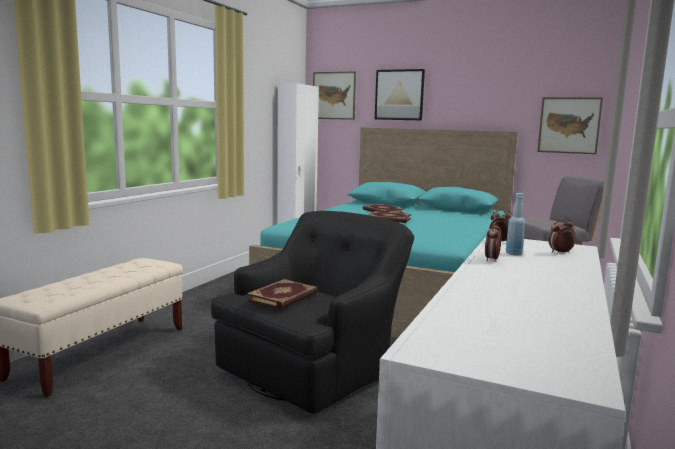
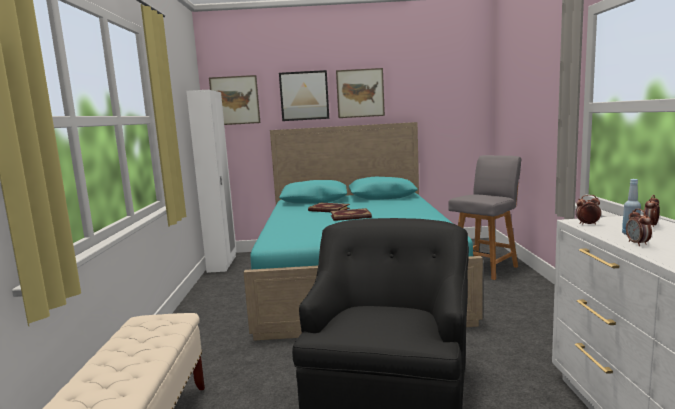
camera: 25 degrees left, 0 degrees up
book [247,279,318,309] -> none
picture [537,97,603,154] -> picture moved to [336,68,385,118]

